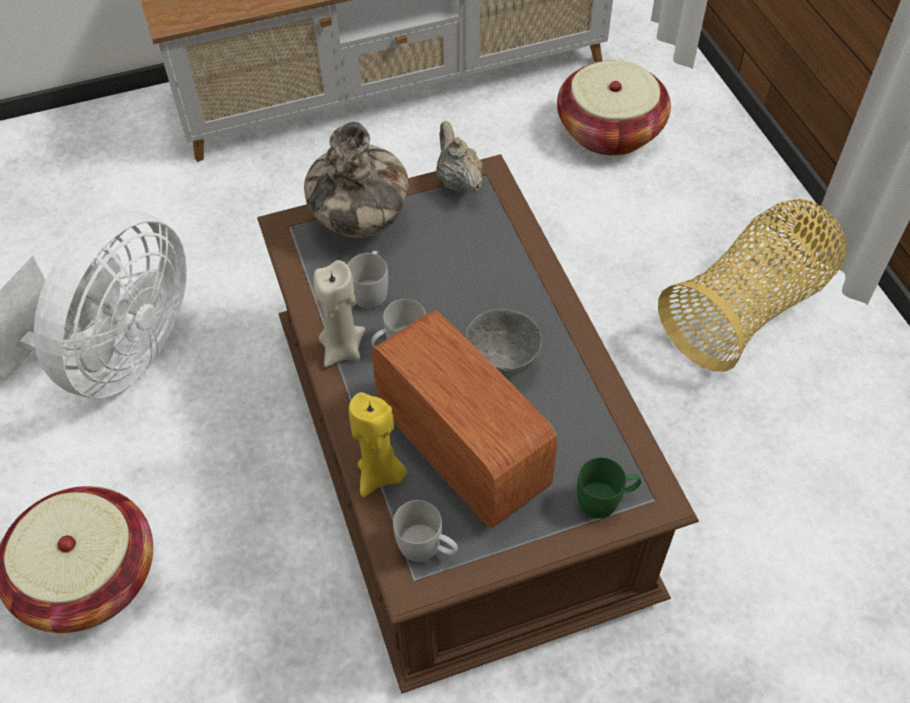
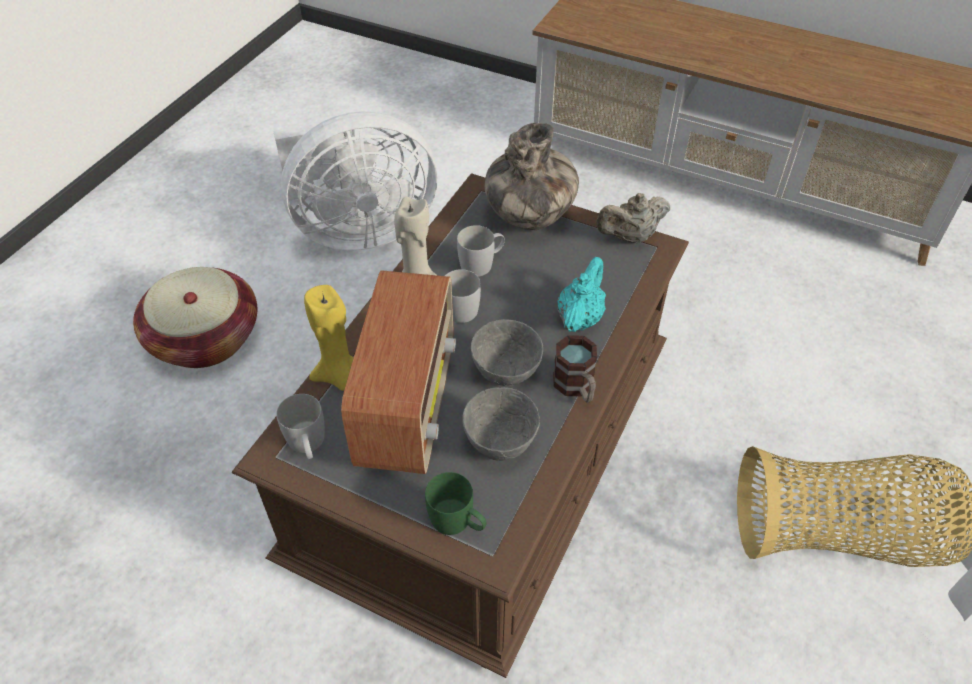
camera: 45 degrees right, 5 degrees down
beige teapot [436,121,483,193] -> beige teapot turned 135 degrees counterclockwise [596,193,670,243]
basket [557,60,671,156] -> none
none -> grey bowl [463,387,540,461]
none -> mug [553,335,597,403]
none -> turquoise teapot [557,257,606,332]

